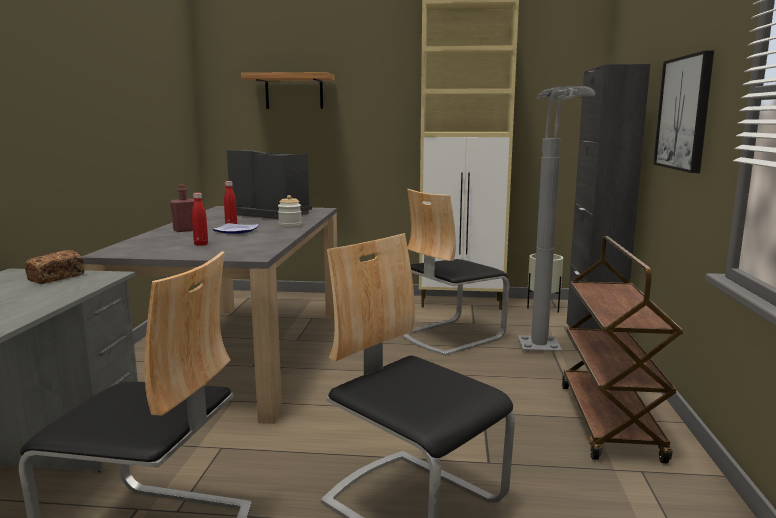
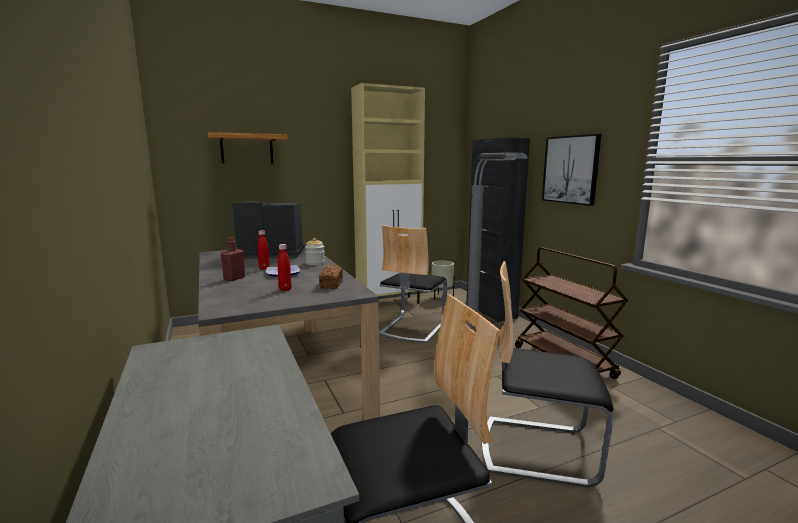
camera: 30 degrees left, 0 degrees up
bread [25,250,85,284] -> bread moved to [319,265,343,289]

